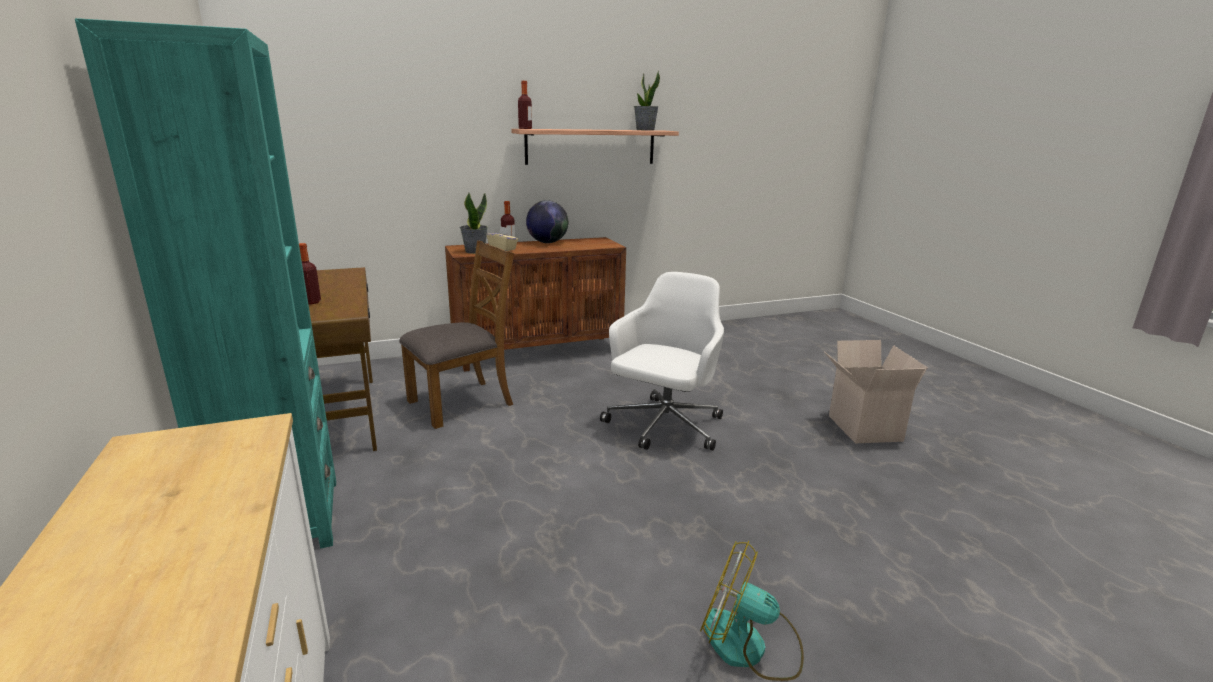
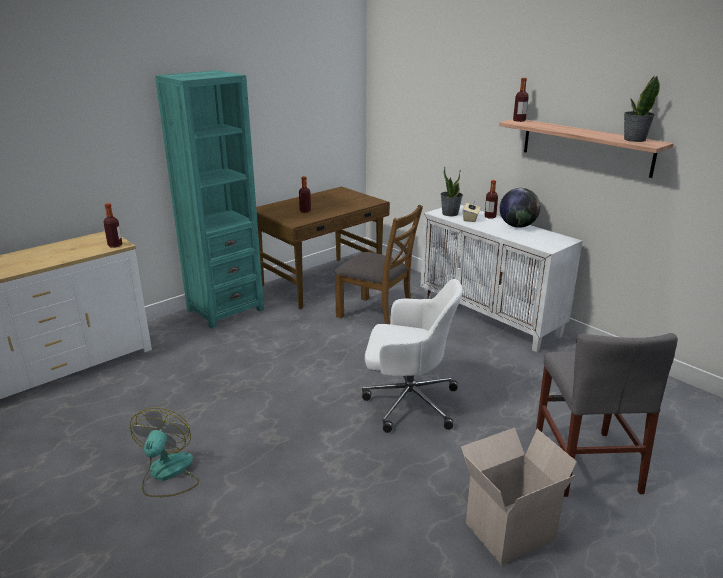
camera: 70 degrees right, 5 degrees up
brown cabinet [445,237,626,372] -> white cabinet [421,205,582,352]
none -> bottle [103,203,122,248]
none -> grey chair [536,333,678,497]

